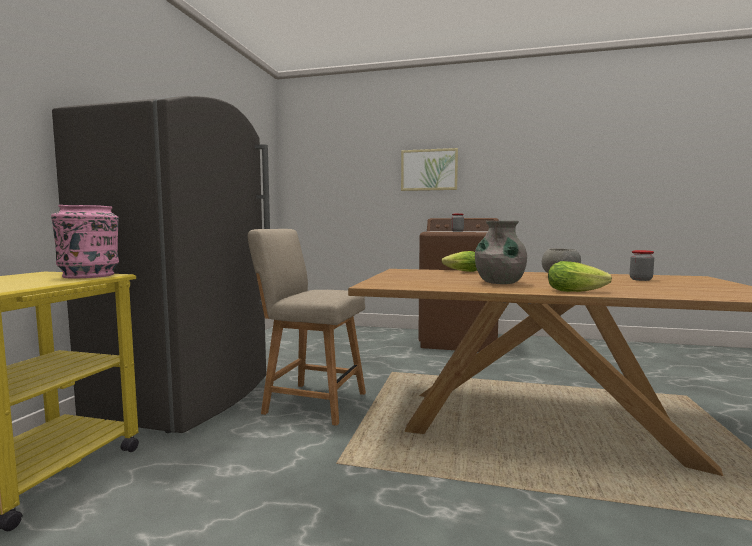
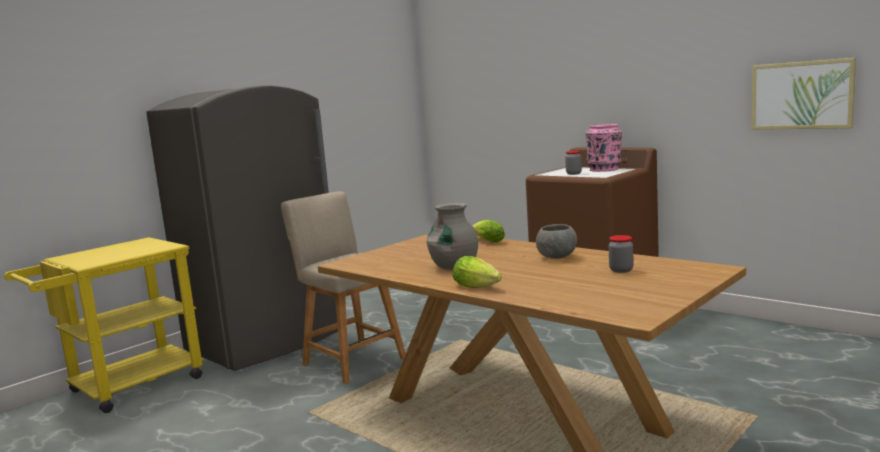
camera: 30 degrees right, 5 degrees up
pink vase [51,205,119,278] -> pink vase moved to [586,124,622,172]
picture [401,148,458,191] -> picture moved to [751,58,856,130]

